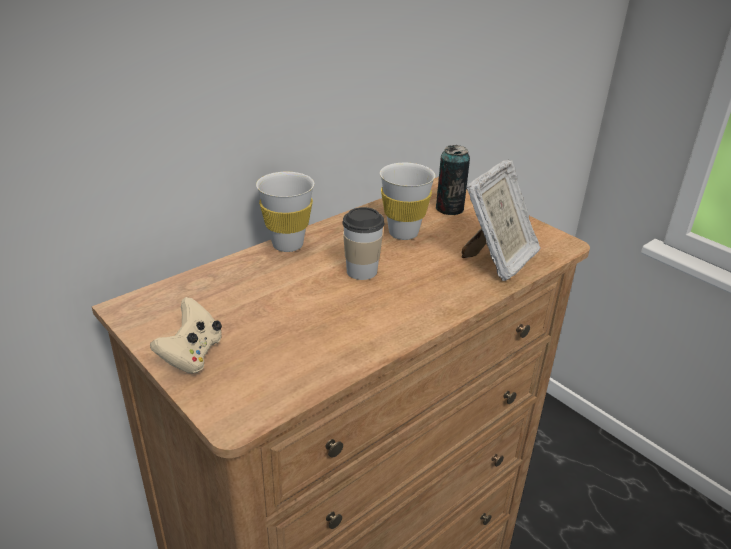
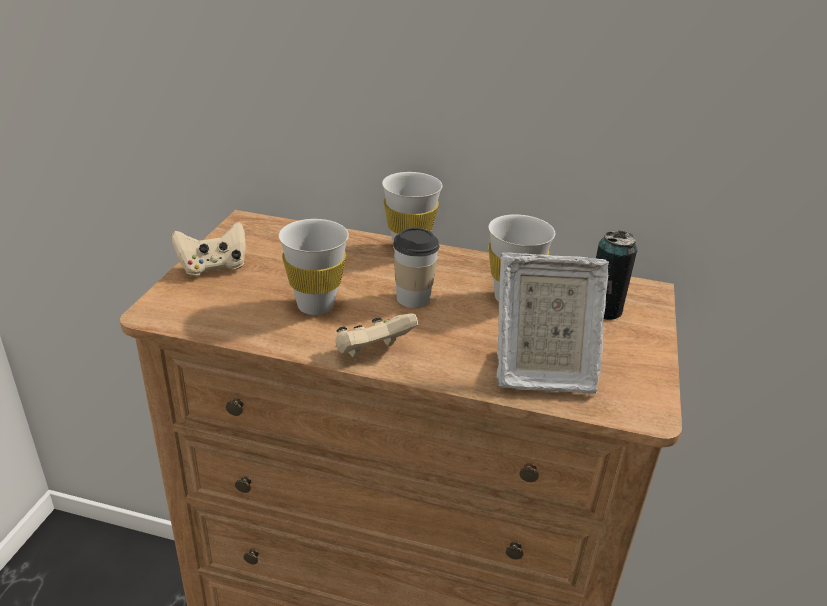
camera: 55 degrees right, 0 degrees up
none -> white cup [279,219,349,315]
none -> beige game controller [335,313,418,357]

